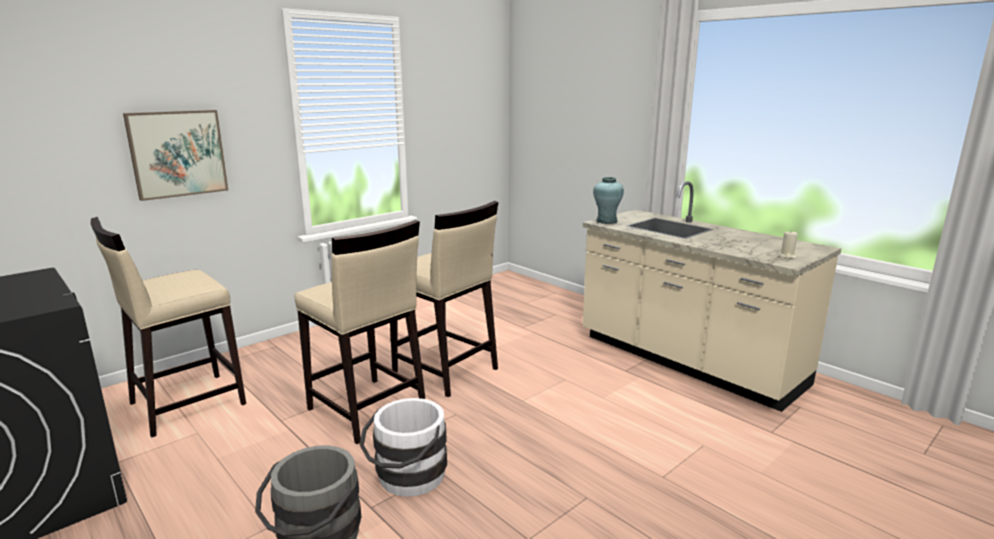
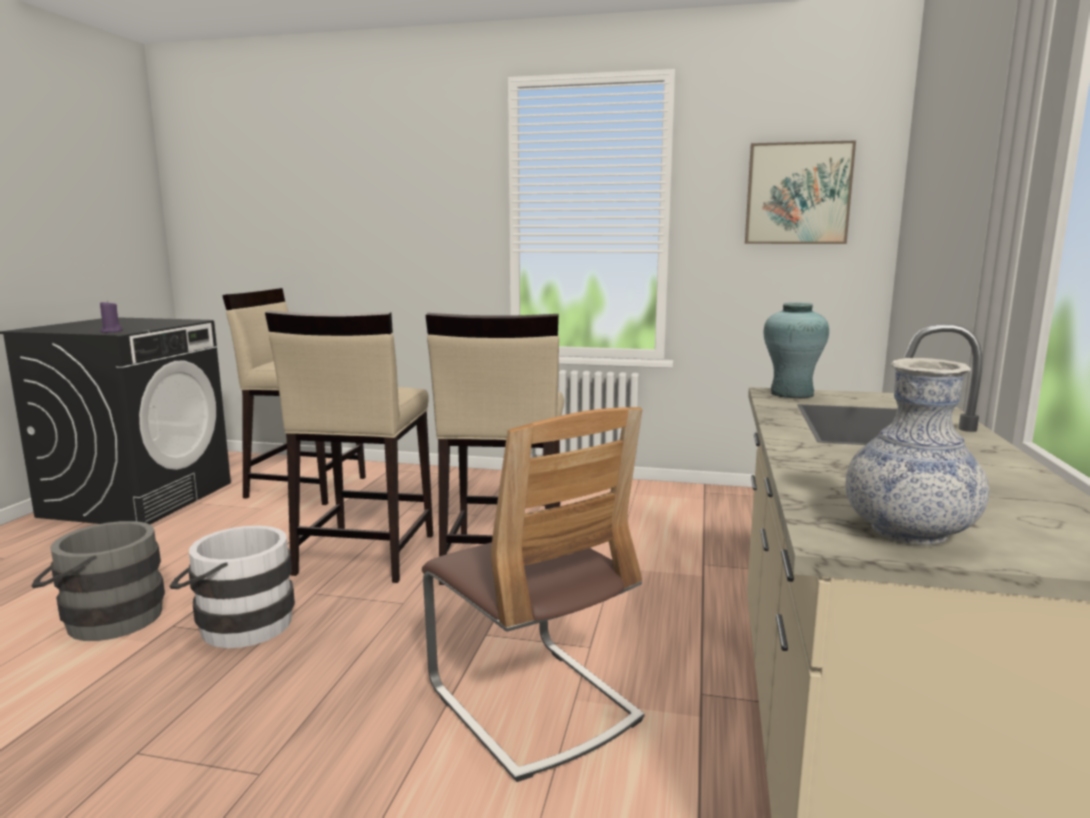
camera: 55 degrees right, 5 degrees down
picture [123,110,228,201] -> picture moved to [745,140,856,244]
beige candle [779,230,798,259] -> vase [846,358,989,545]
none -> purple candle [100,300,122,333]
none -> chair [422,407,645,782]

